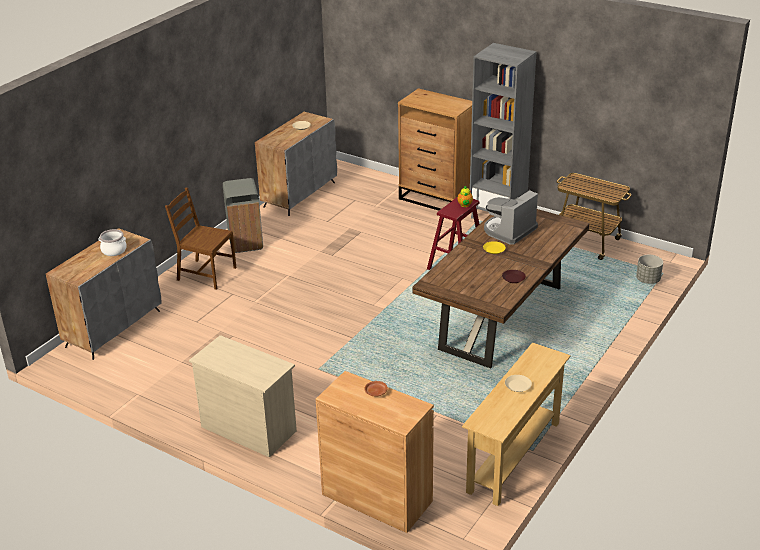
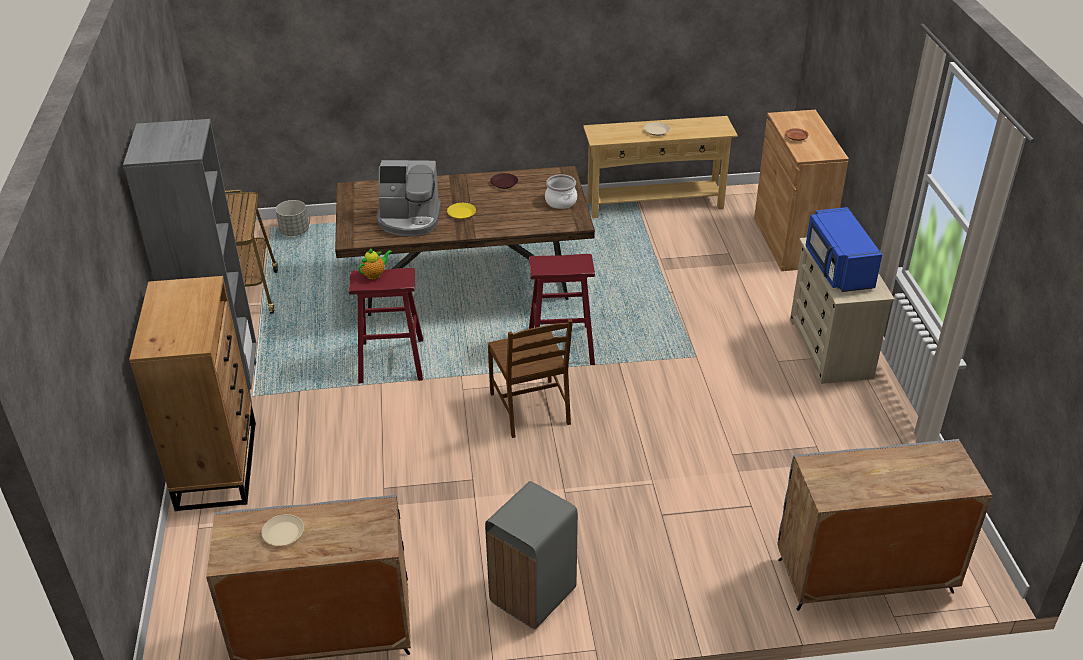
camera: 130 degrees left, 5 degrees up
cooking pot [98,229,127,256] -> cooking pot moved to [545,174,577,209]
brown chair [165,188,237,290] -> brown chair moved to [488,319,573,438]
none -> red stool [529,254,595,365]
none -> blue microwave [806,207,882,292]

